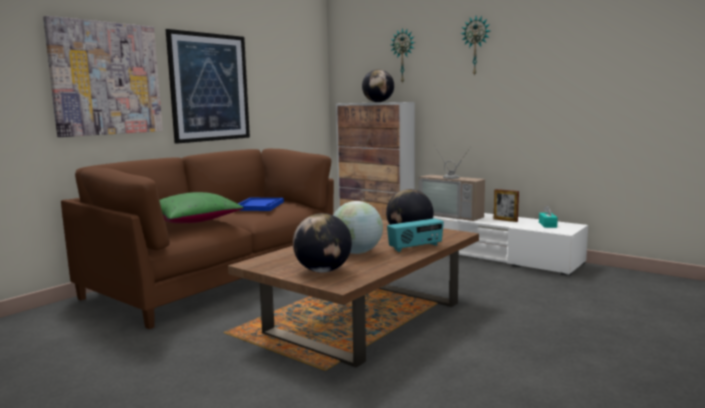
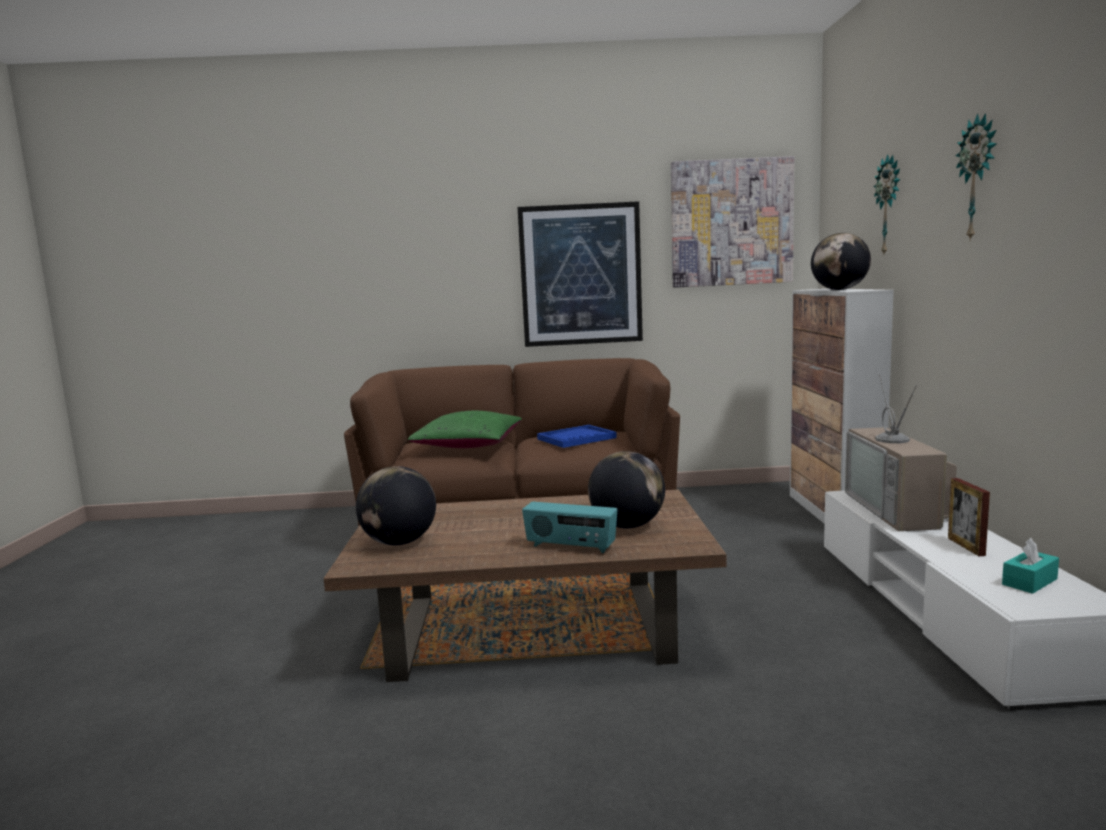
camera: 50 degrees right, 0 degrees up
picture [43,16,163,137] -> picture moved to [671,156,794,288]
globe [334,201,383,254] -> none

